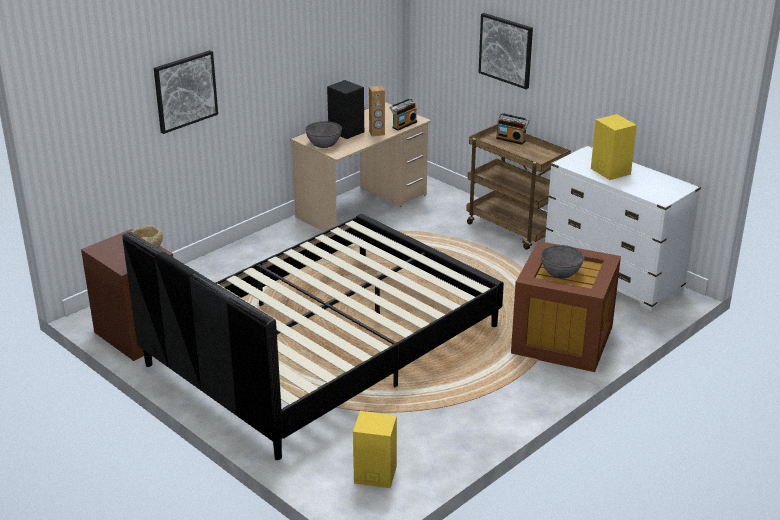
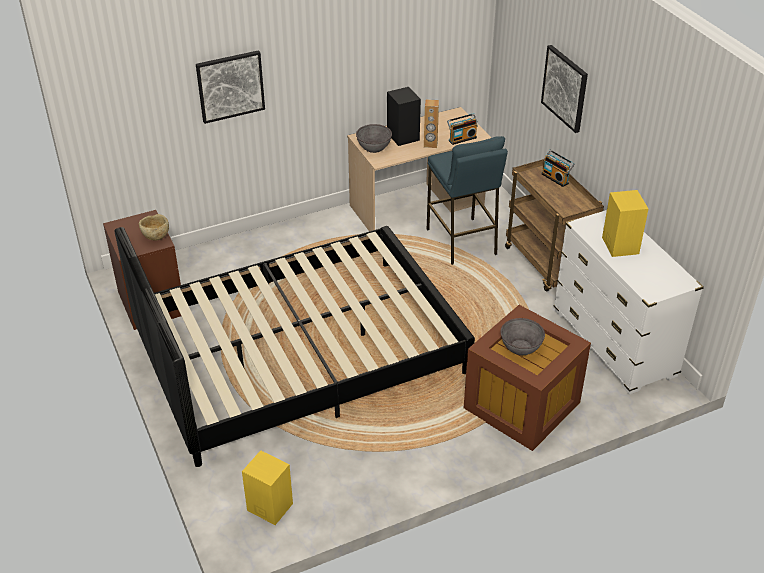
camera: 20 degrees right, 10 degrees up
none -> blue stool [427,136,508,265]

